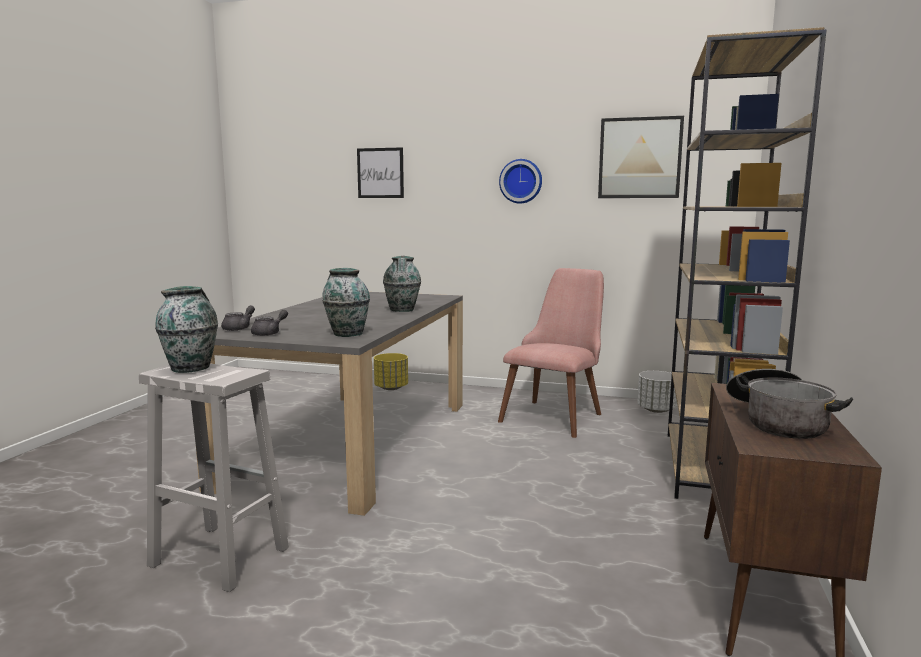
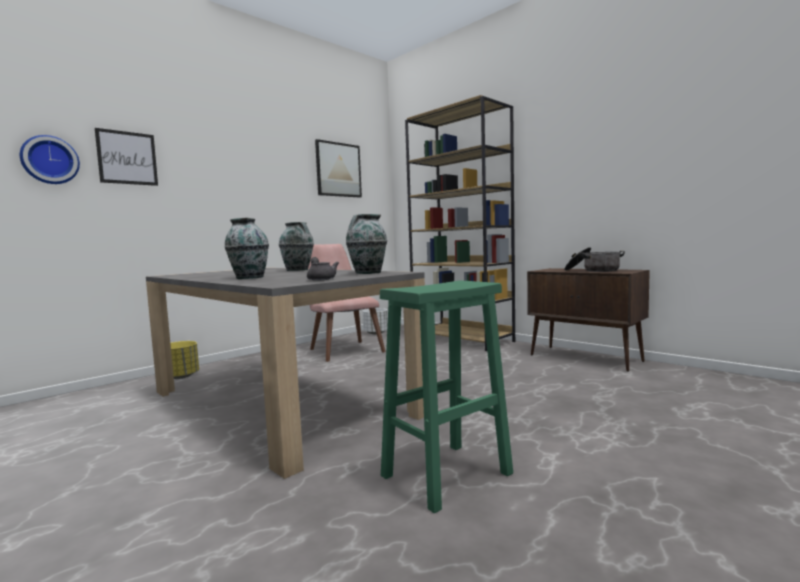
camera: 60 degrees left, 5 degrees down
white stool [139,363,289,592] -> green stool [380,280,513,513]
vase [155,286,218,373] -> vase moved to [224,218,269,279]
grey teapot [221,305,255,331] -> none
wall clock [499,159,542,204] -> wall clock moved to [20,135,80,184]

